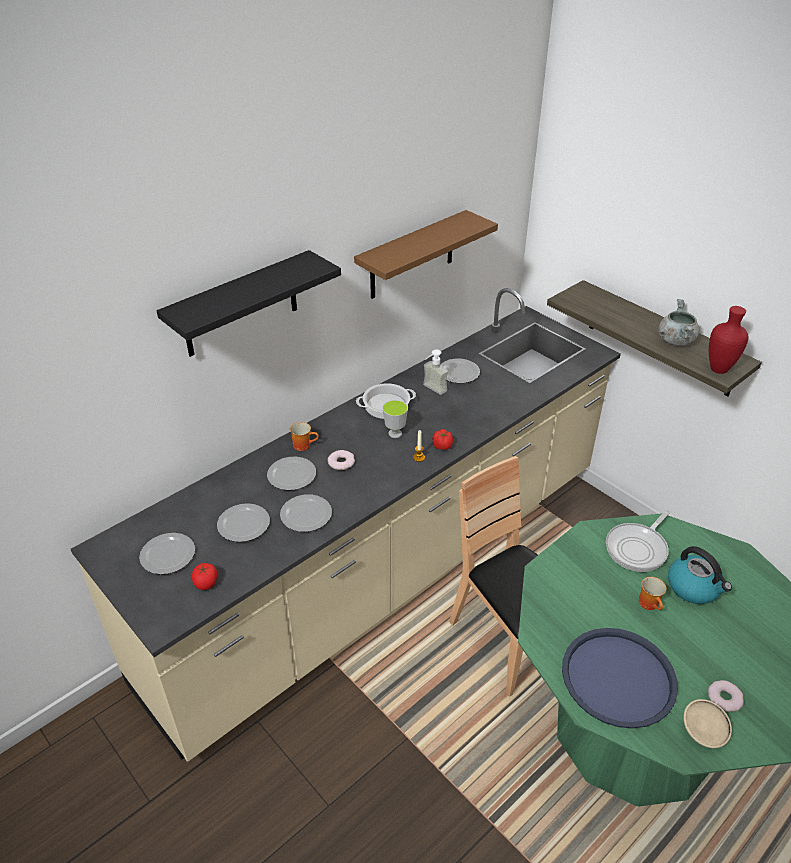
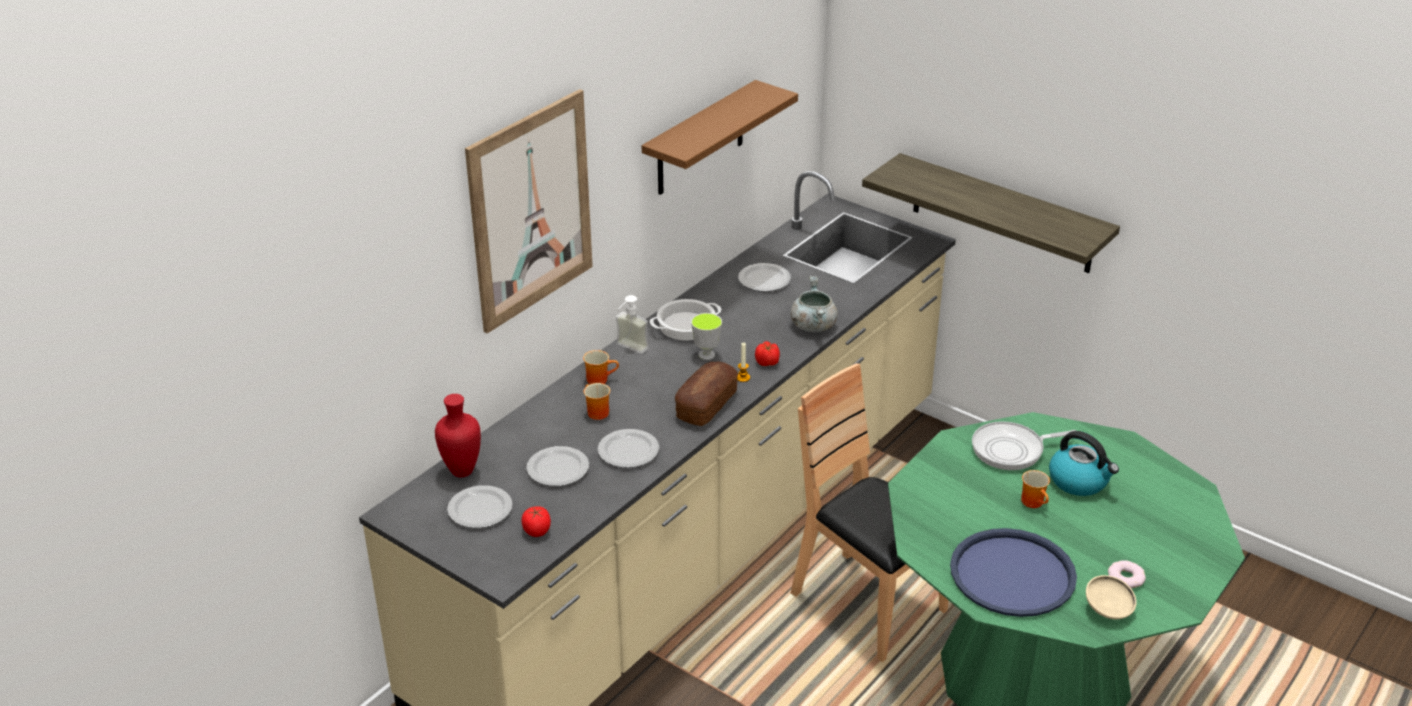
camera: 10 degrees left, 5 degrees down
black shelf [157,250,341,357] -> picture [465,89,593,334]
plate [267,457,316,490] -> mug [584,383,610,420]
donut [328,450,355,470] -> none
soap dispenser [423,349,448,395] -> soap dispenser moved to [615,295,649,353]
frying pan [606,510,670,572] -> frying pan turned 45 degrees clockwise [972,421,1076,470]
grey cooking pot [658,299,700,346] -> grey cooking pot moved to [791,276,838,332]
red vase [709,306,748,374] -> red vase moved to [435,394,481,477]
none -> bread [675,362,738,426]

